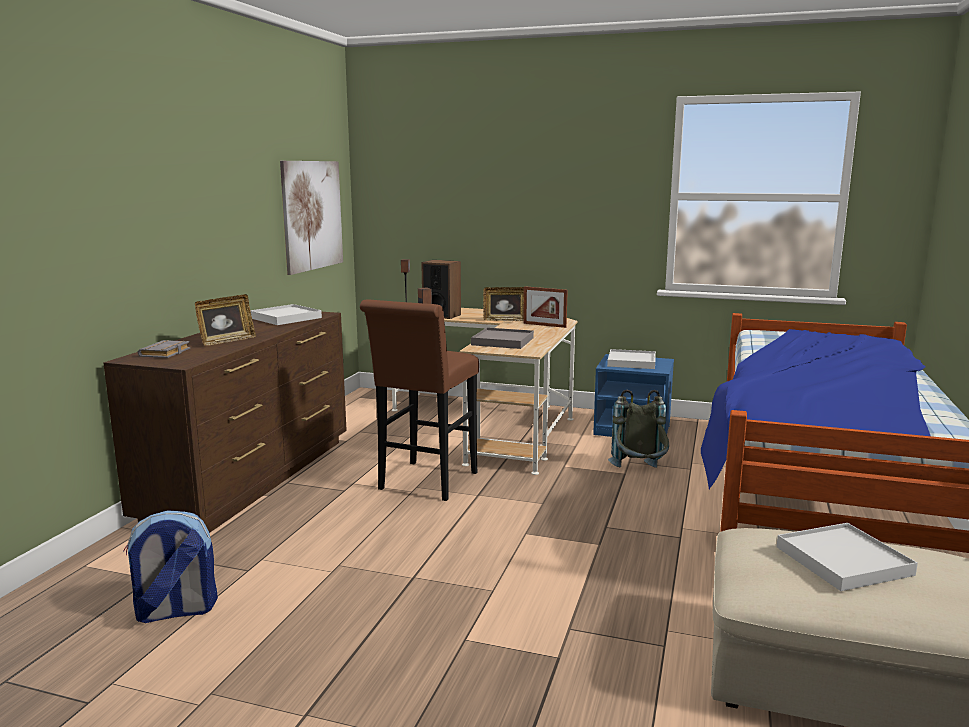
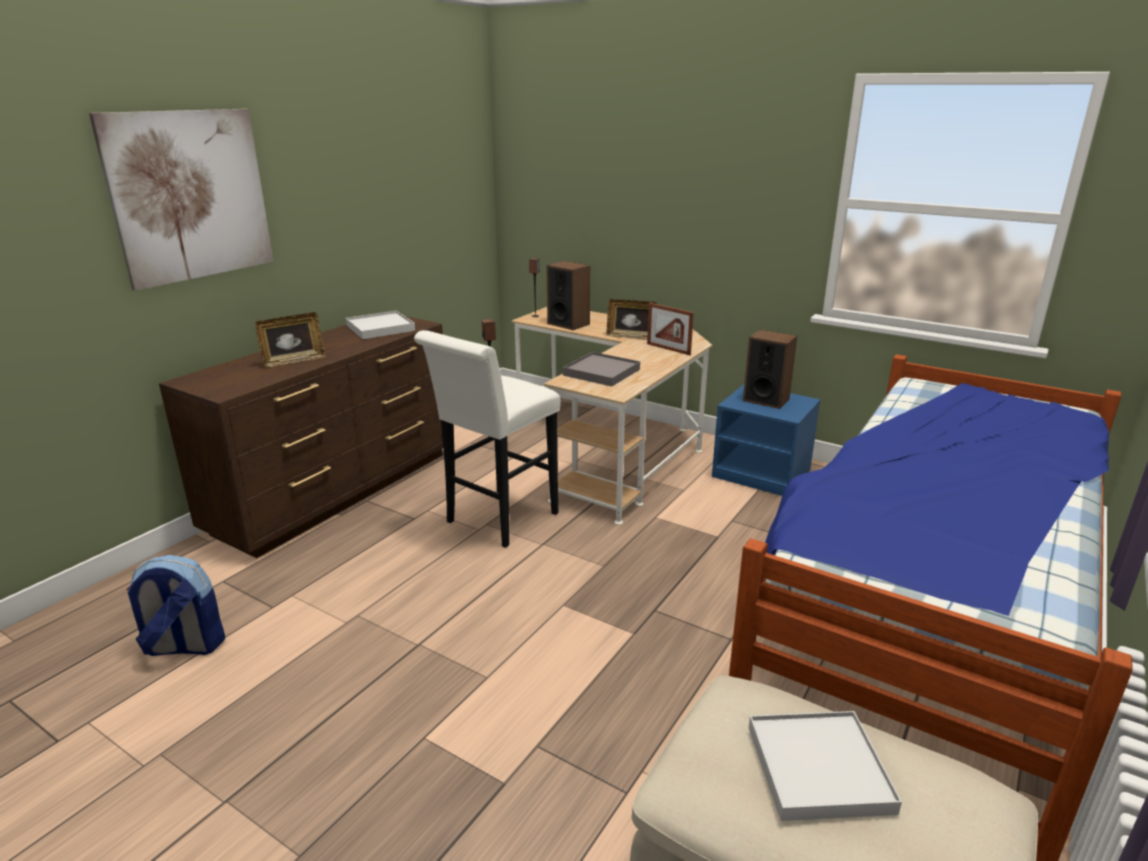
camera: 15 degrees right, 10 degrees up
grey book [138,340,191,358] -> none
picture [280,161,343,275] -> picture moved to [89,109,274,291]
brown stool [360,299,479,501] -> white stool [414,330,561,548]
white tray [607,349,656,369] -> speaker [743,330,797,409]
grey backpack [608,390,669,468] -> none

